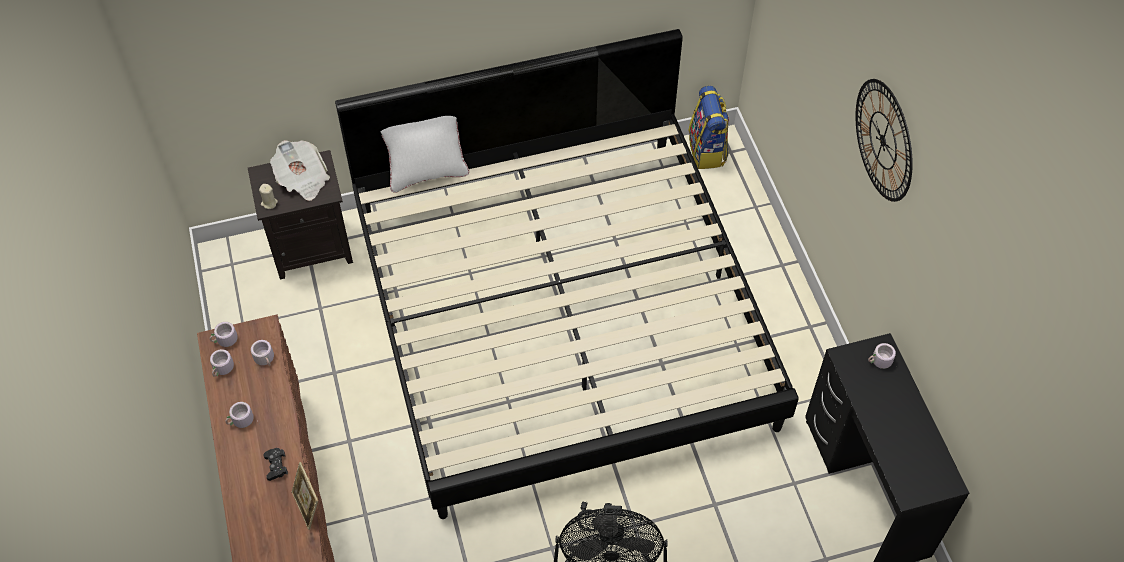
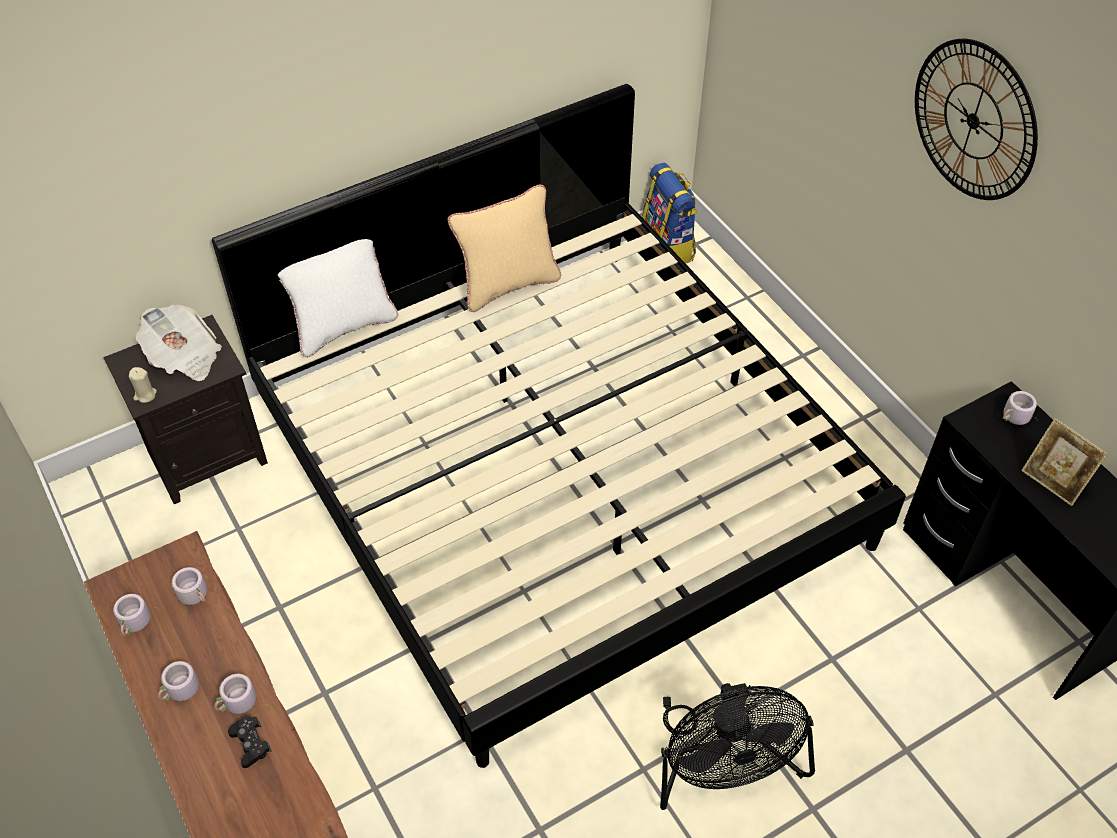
camera: 15 degrees left, 5 degrees down
grey mug [210,322,238,347] -> grey mug moved to [214,674,256,714]
picture frame [292,462,318,530] -> picture frame moved to [1021,418,1108,506]
none -> beige pillow [447,185,561,312]

